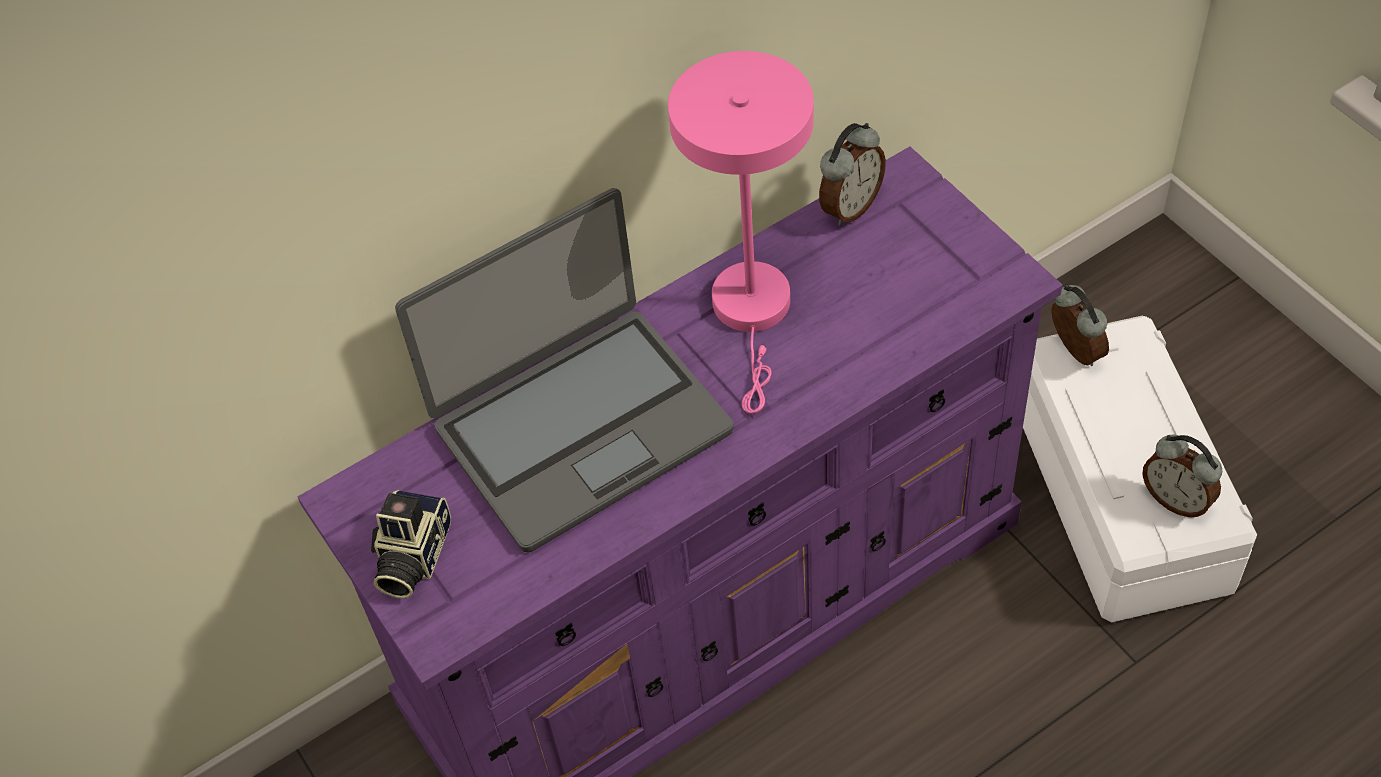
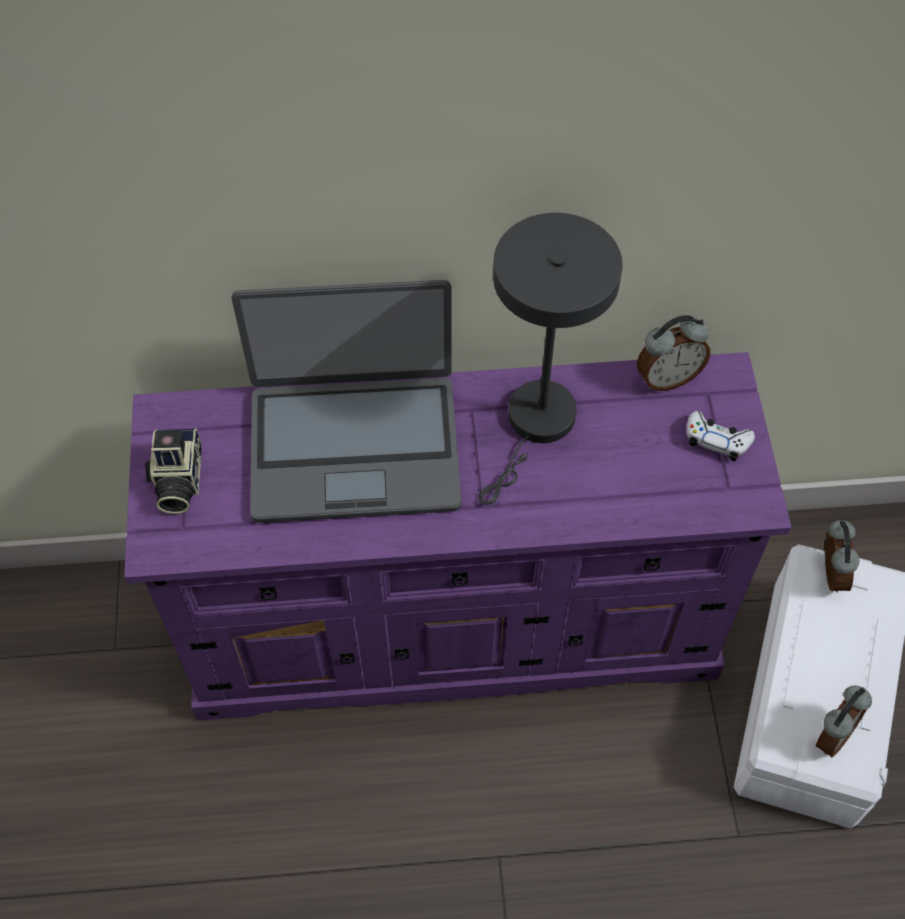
camera: 25 degrees right, 5 degrees up
camera [371,490,451,599] -> camera turned 45 degrees counterclockwise [145,428,202,514]
pink table lamp [668,51,814,414] -> grey table lamp [478,213,623,505]
alarm clock [1142,434,1222,517] -> alarm clock turned 120 degrees counterclockwise [816,686,872,758]
none -> white game controller [687,411,755,461]

